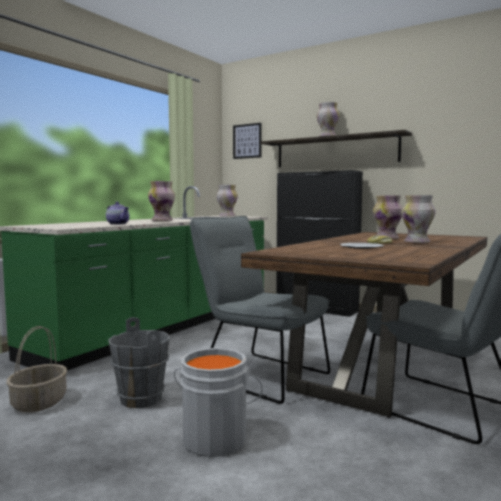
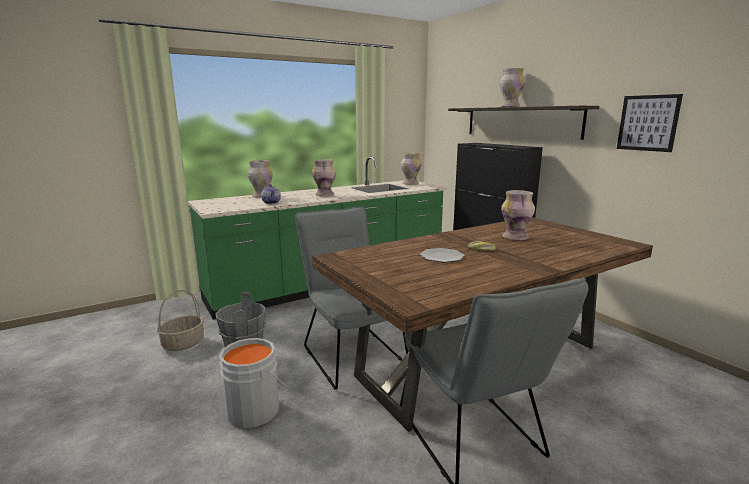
camera: 25 degrees right, 10 degrees up
picture [233,123,262,159] -> picture moved to [617,94,683,152]
vase [401,195,435,243] -> vase moved to [248,160,273,198]

